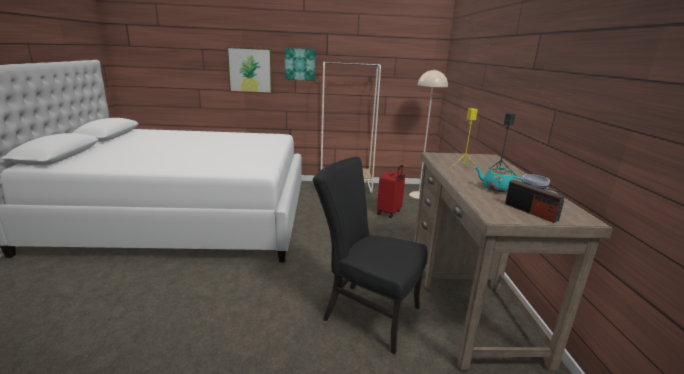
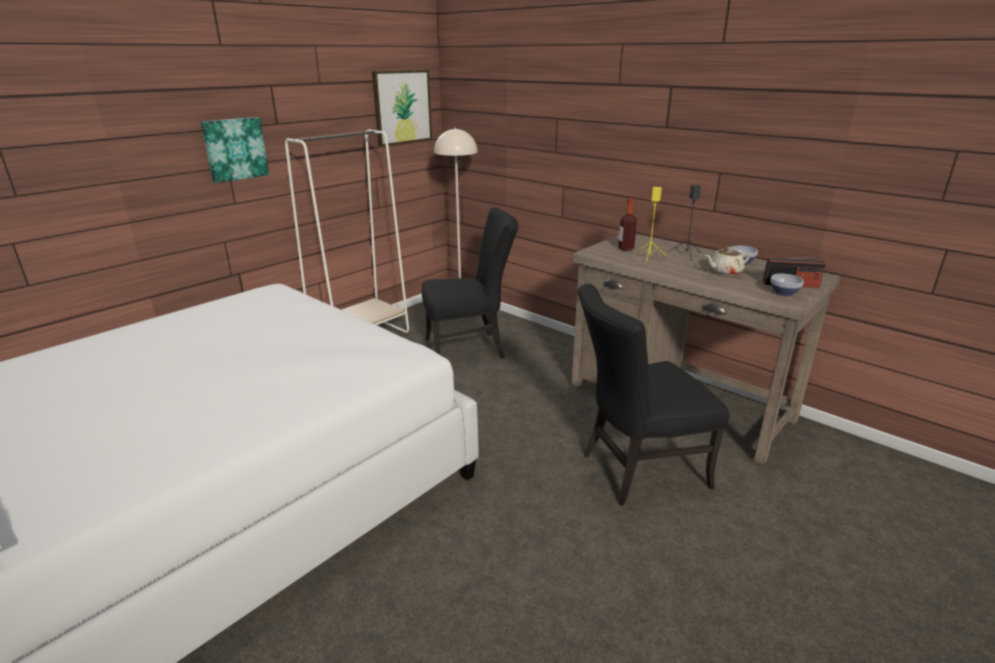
camera: 45 degrees left, 5 degrees up
picture [226,46,273,94] -> picture moved to [372,70,432,146]
red suitcase [377,165,405,218] -> black chair [422,207,518,359]
turquoise teapot [475,167,524,193] -> beige teapot [705,247,750,275]
none -> bottle [618,198,637,251]
none -> bowl [770,274,804,296]

